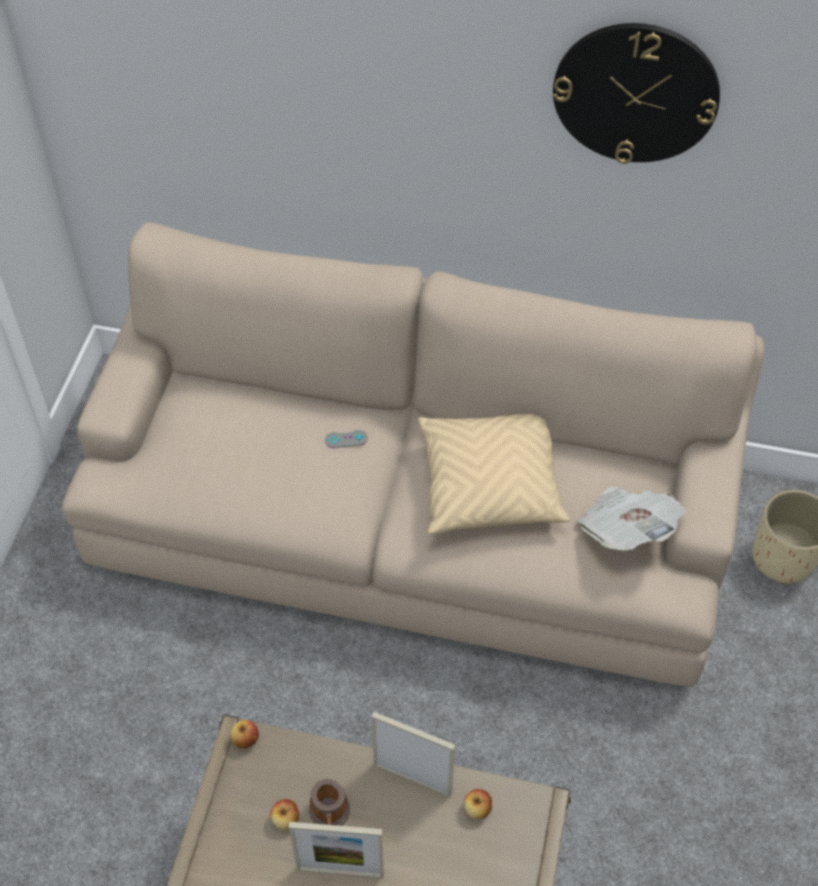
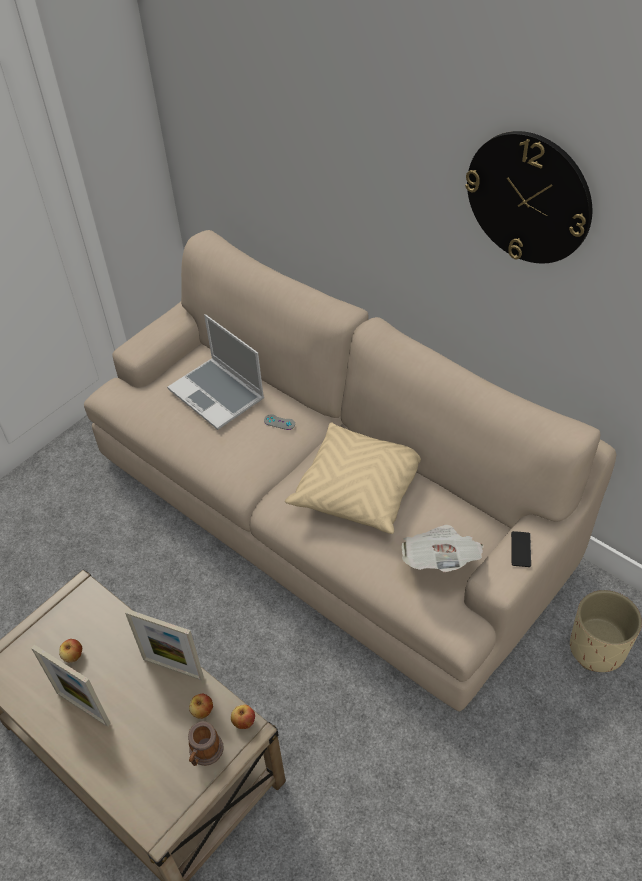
camera: 30 degrees right, 5 degrees down
apple [230,720,259,748] -> apple moved to [231,705,255,729]
mug [309,779,350,826] -> mug moved to [188,721,223,766]
picture frame [371,712,455,797] -> picture frame turned 150 degrees clockwise [125,609,204,681]
none -> laptop [167,314,264,430]
none -> phone [511,531,531,567]

